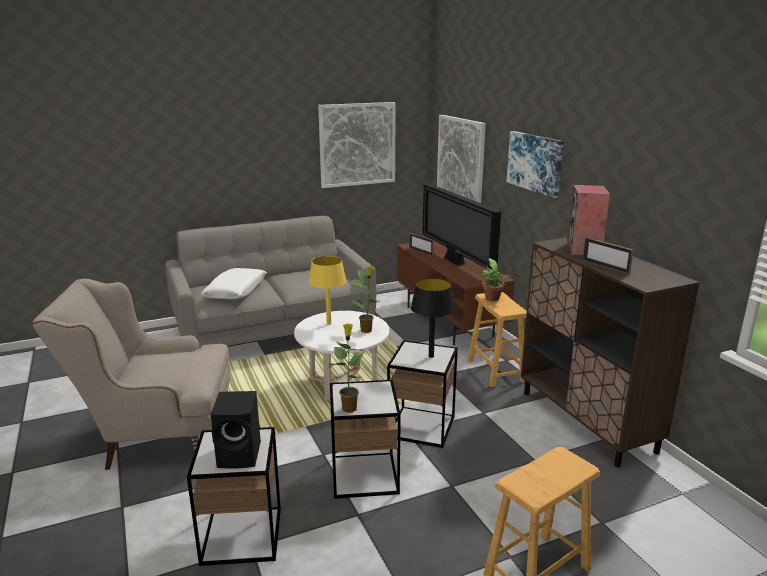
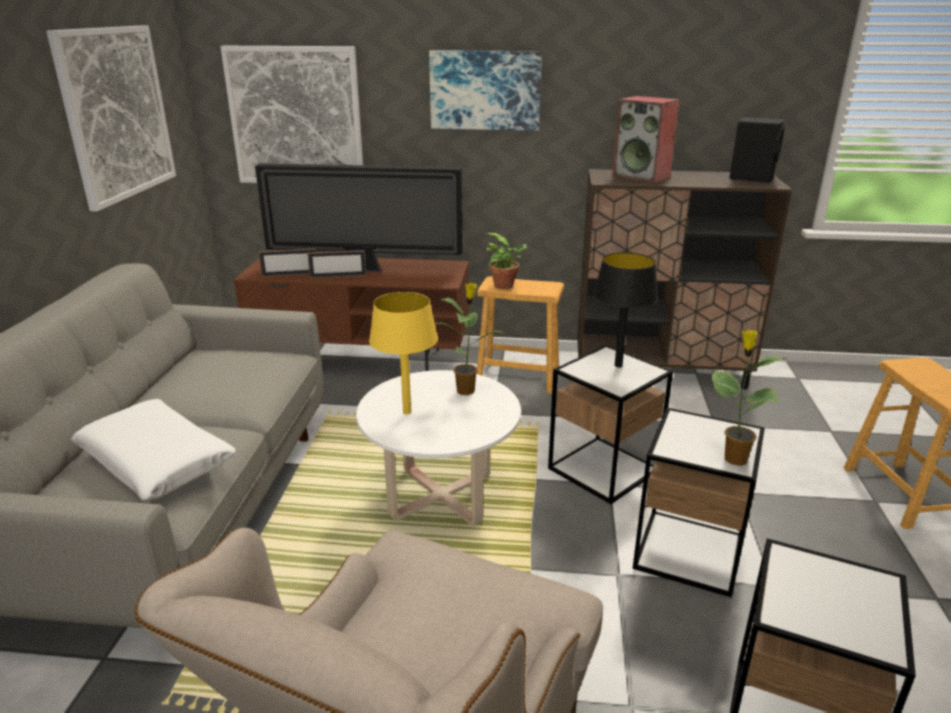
camera: 60 degrees left, 5 degrees up
black speaker [211,391,261,469] -> black speaker moved to [729,117,784,183]
picture frame [582,237,634,274] -> picture frame moved to [307,250,366,278]

